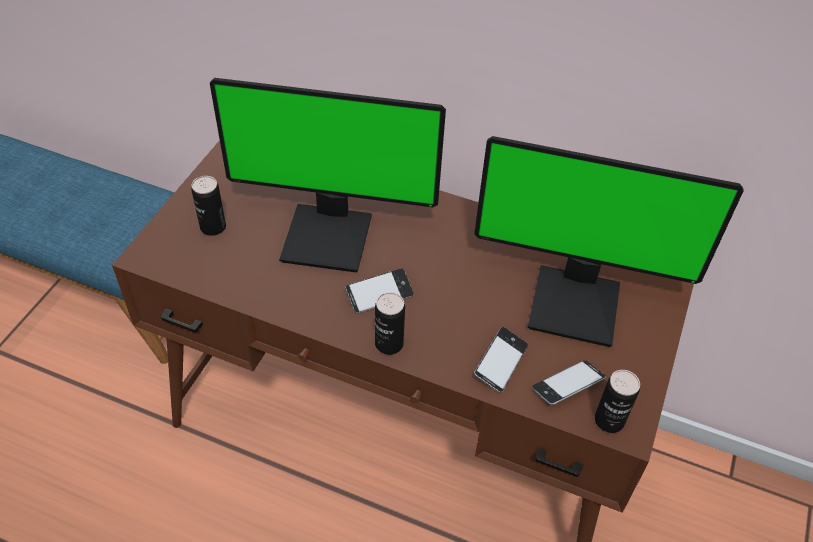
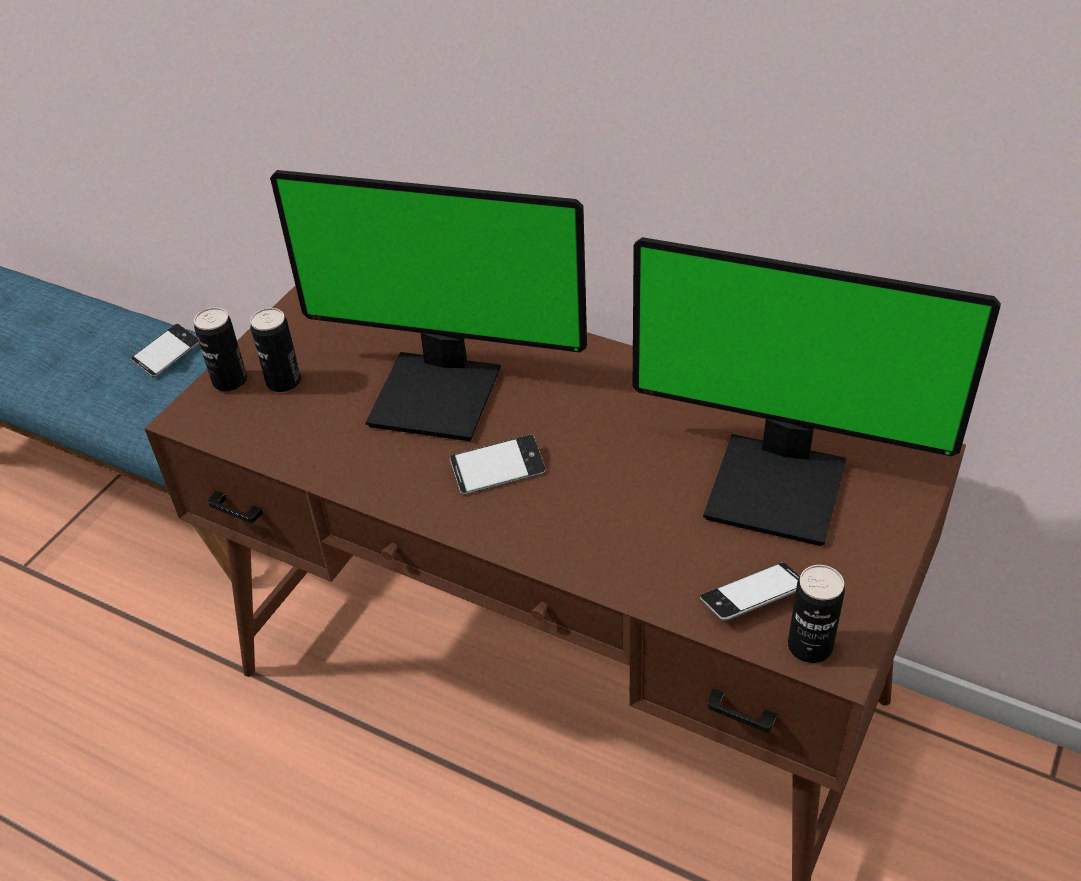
camera: 10 degrees right, 5 degrees down
can [375,292,405,355] -> can moved to [194,307,247,391]
phone [474,327,528,393] -> phone moved to [131,324,199,377]

